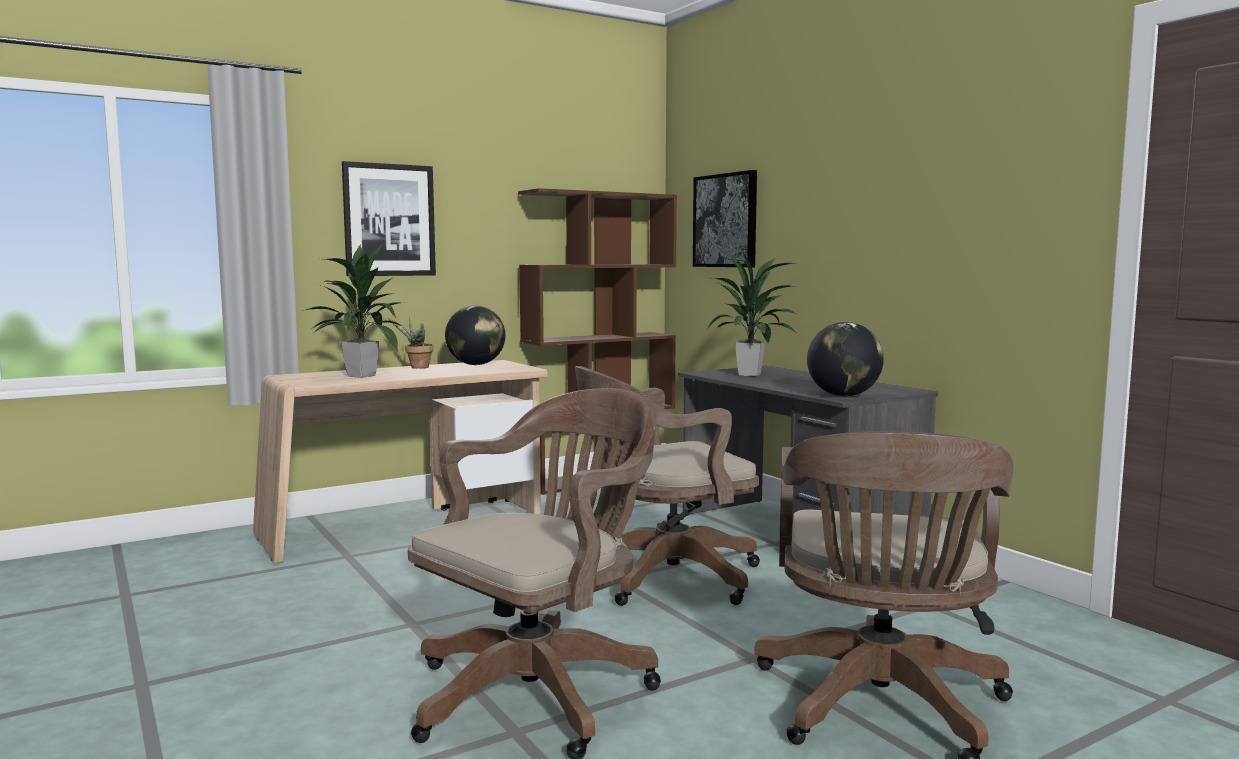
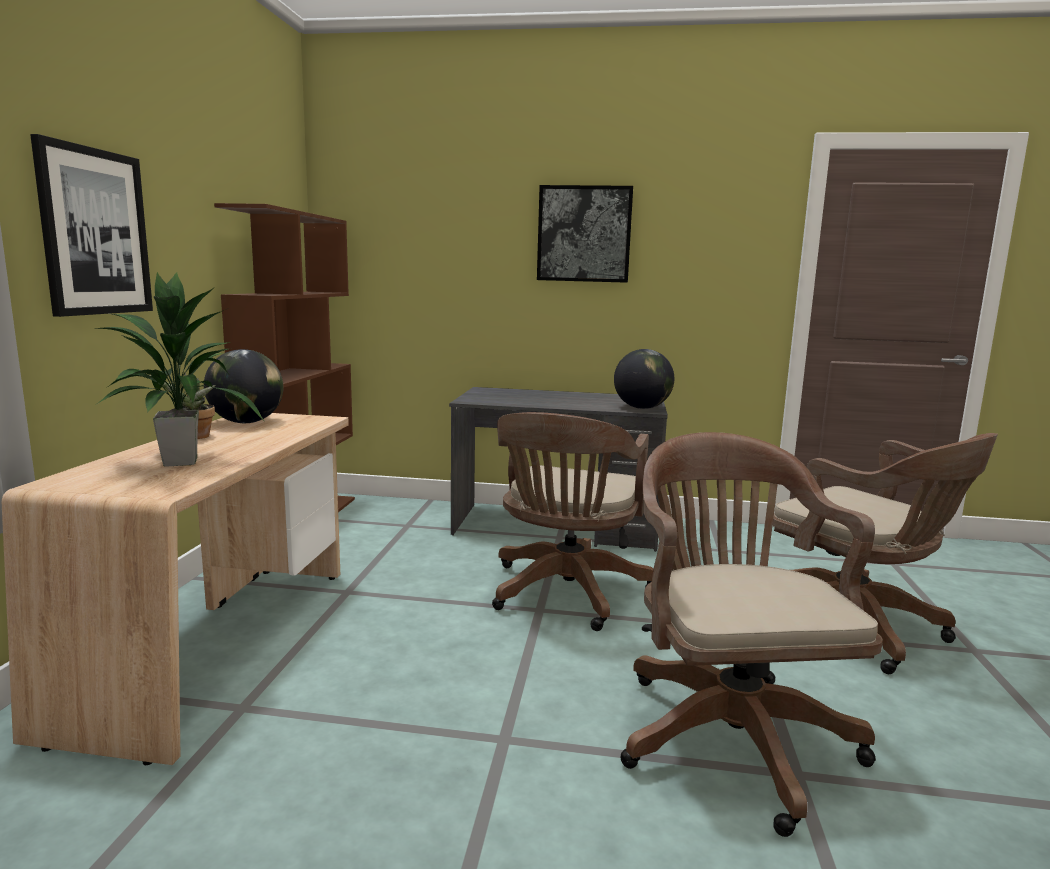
camera: 50 degrees left, 5 degrees up
picture [693,170,757,267] -> picture moved to [537,185,633,283]
potted plant [706,249,799,376] -> none

